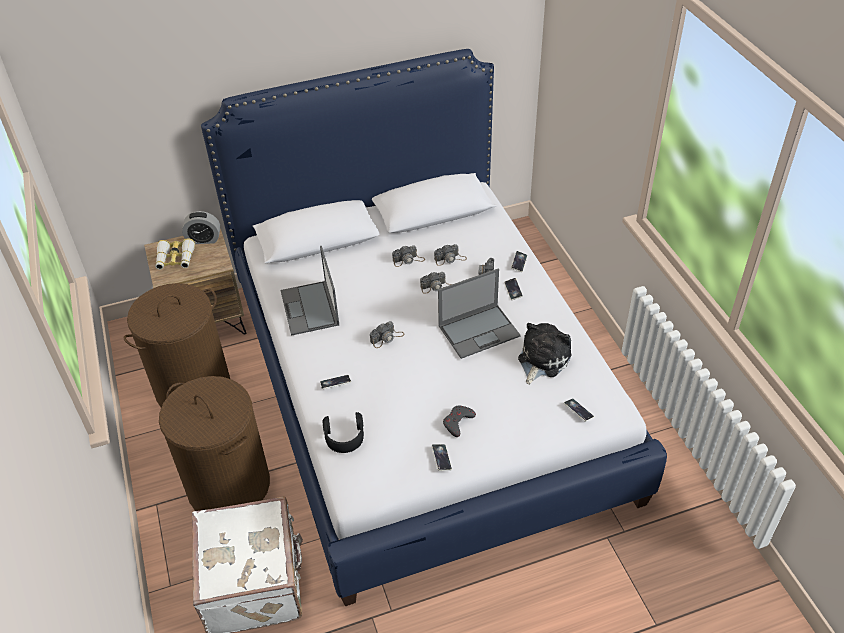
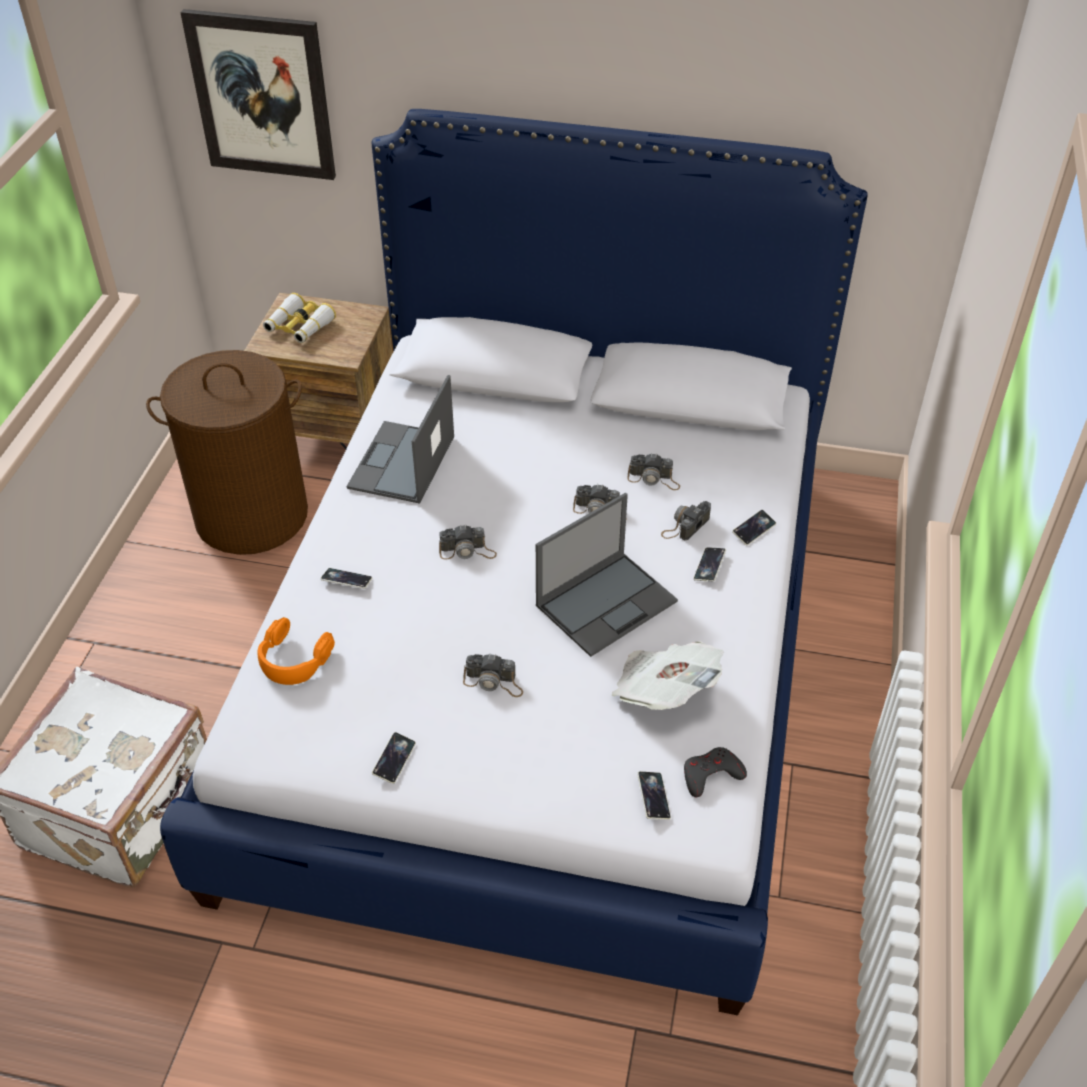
camera: 30 degrees right, 0 degrees up
brown laundry basket [159,376,270,511] -> none
alarm clock [182,211,220,244] -> none
black headphones [322,412,364,453] -> orange headphones [257,617,335,685]
camera [392,245,425,267] -> camera moved to [463,654,523,697]
laptop [438,268,521,359] -> laptop turned 45 degrees counterclockwise [536,493,678,657]
grey game controller [443,405,476,437] -> grey game controller moved to [684,747,747,797]
plush toy [518,323,572,385] -> newspaper [611,642,724,710]
none -> picture [180,9,336,180]

